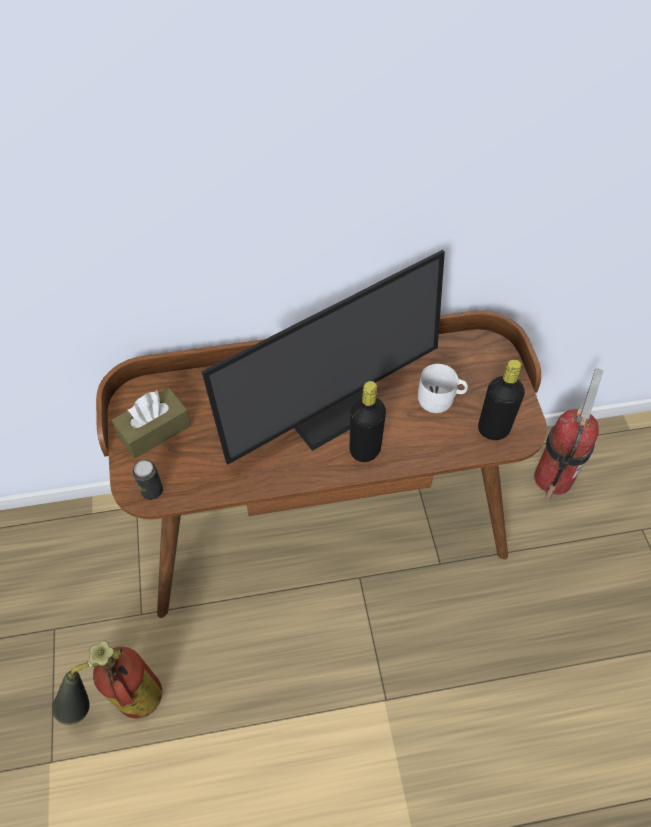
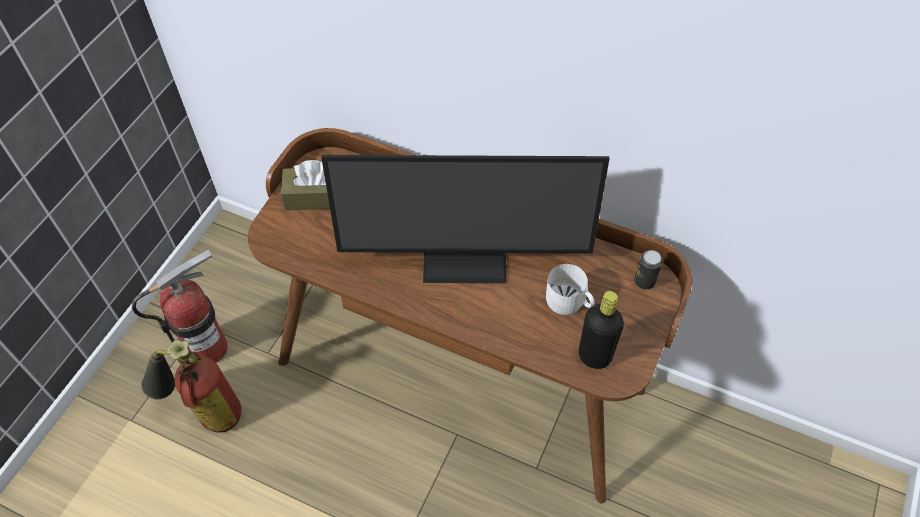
camera: 35 degrees right, 0 degrees up
can [132,460,163,500] -> can moved to [634,250,663,290]
black bottle [350,381,386,462] -> none
fire extinguisher [534,368,603,499] -> fire extinguisher moved to [132,249,228,363]

